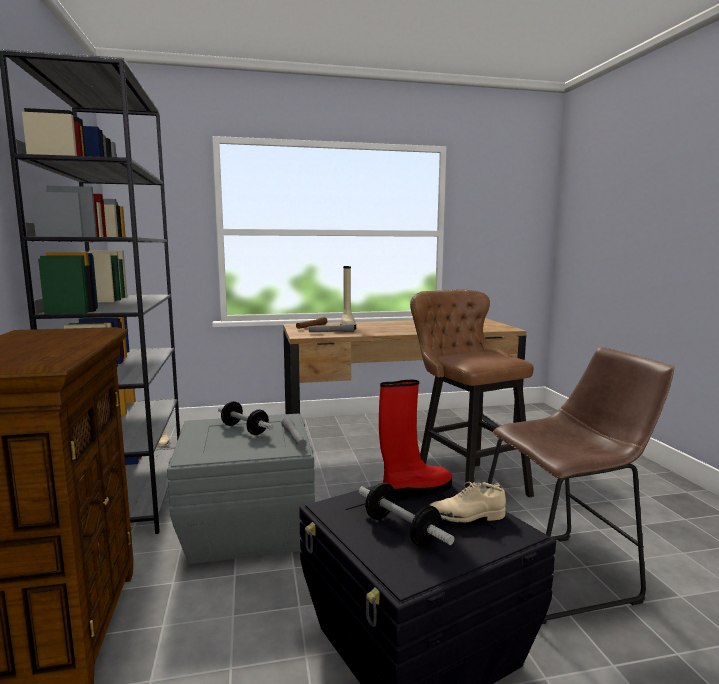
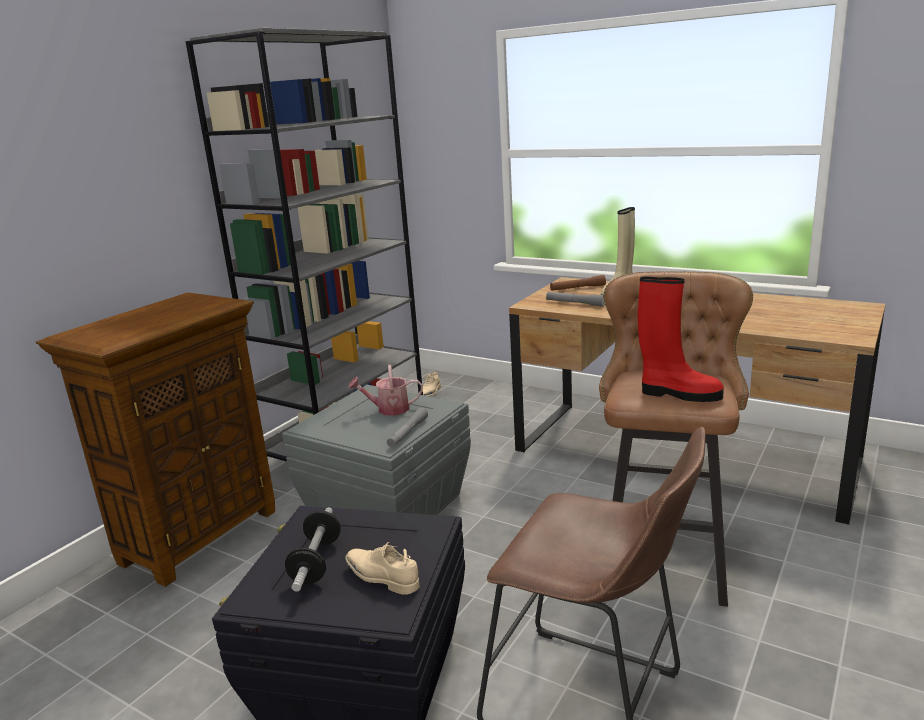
camera: 45 degrees right, 10 degrees up
dumbbell [218,401,274,435] -> watering can [348,365,423,416]
red boot [379,380,452,499] -> red boot moved to [638,277,724,402]

